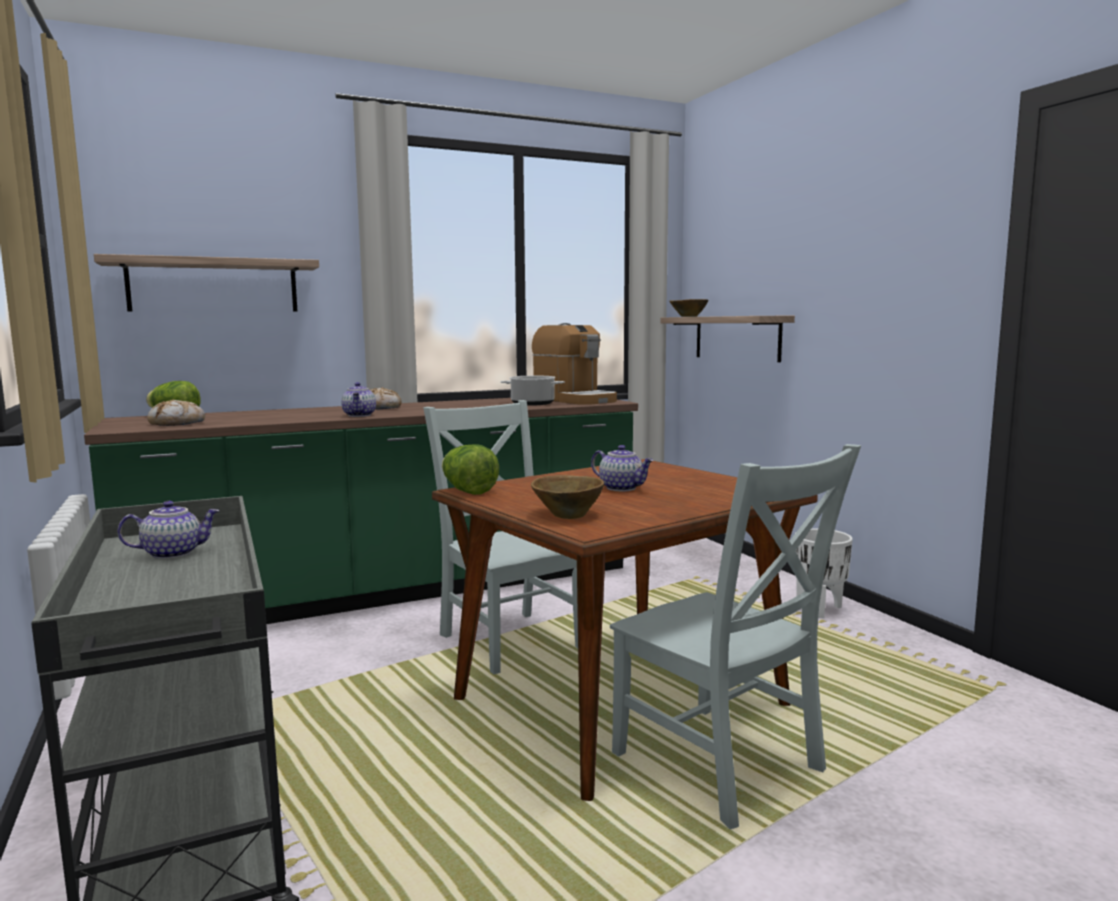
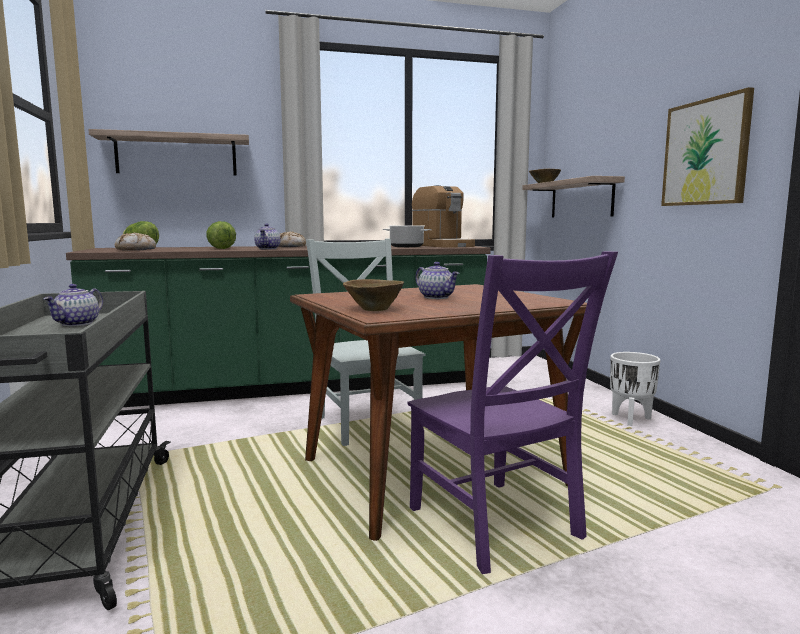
camera: 10 degrees right, 0 degrees up
teapot [118,501,220,559] -> teapot turned 120 degrees clockwise [43,284,103,326]
lettuce [442,444,499,495] -> lettuce moved to [207,221,236,249]
grey chair [610,444,861,829] -> purple chair [407,251,618,574]
none -> picture [661,87,754,206]

